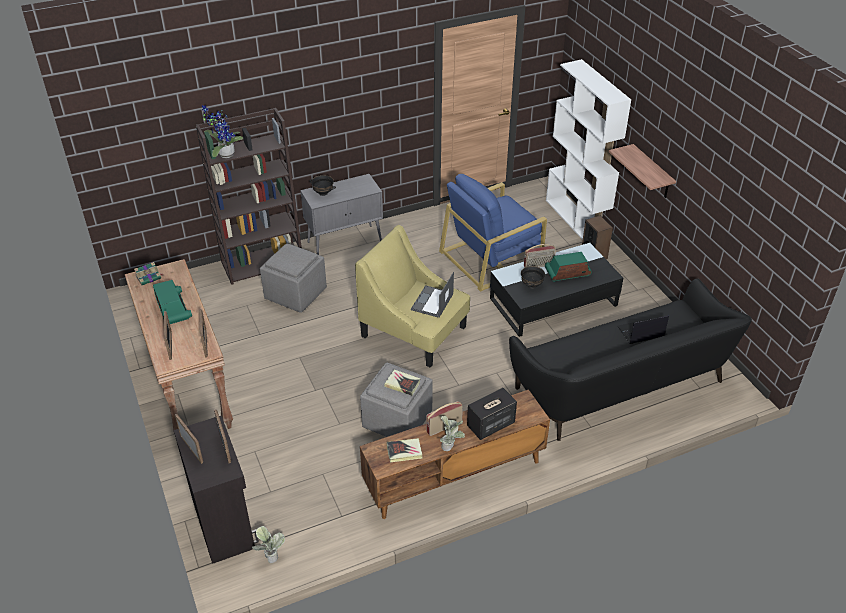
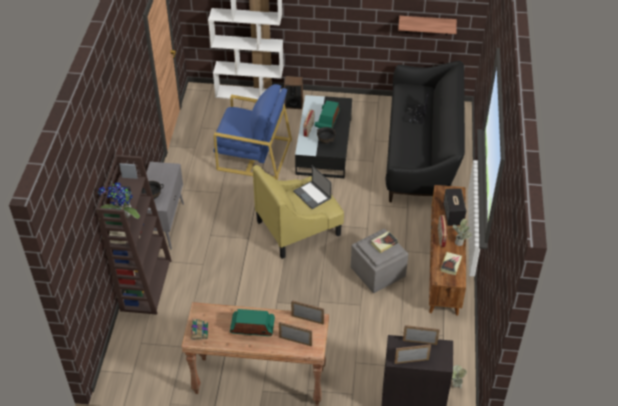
camera: 60 degrees left, 5 degrees up
grey ottoman [260,244,327,313] -> none
blue armchair [439,174,547,292] -> blue armchair turned 75 degrees counterclockwise [213,84,292,180]
shelf [609,144,676,198] -> shelf moved to [398,16,457,35]

